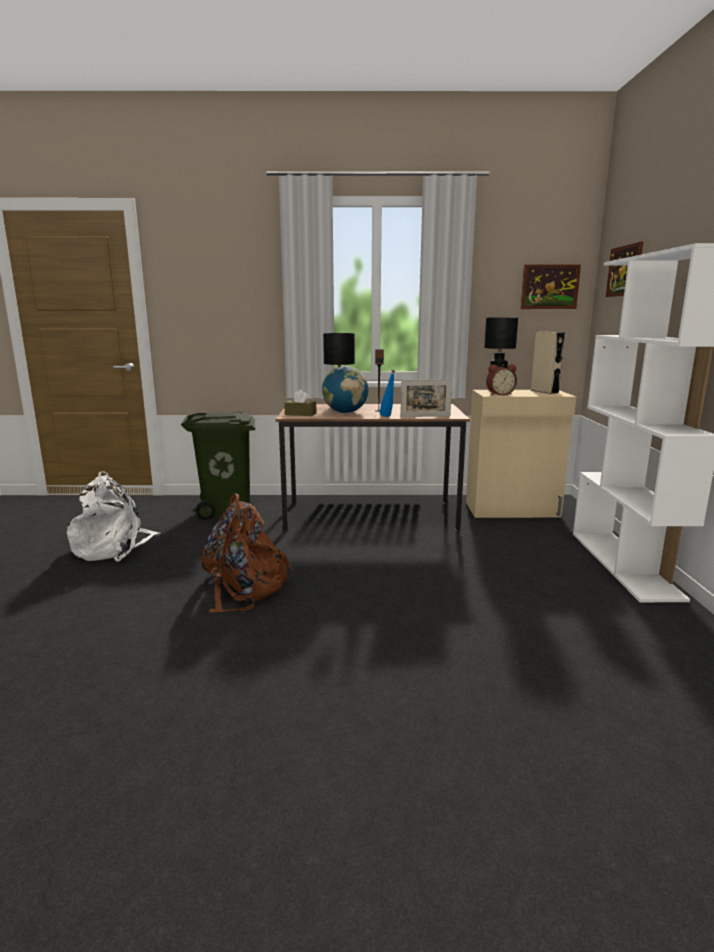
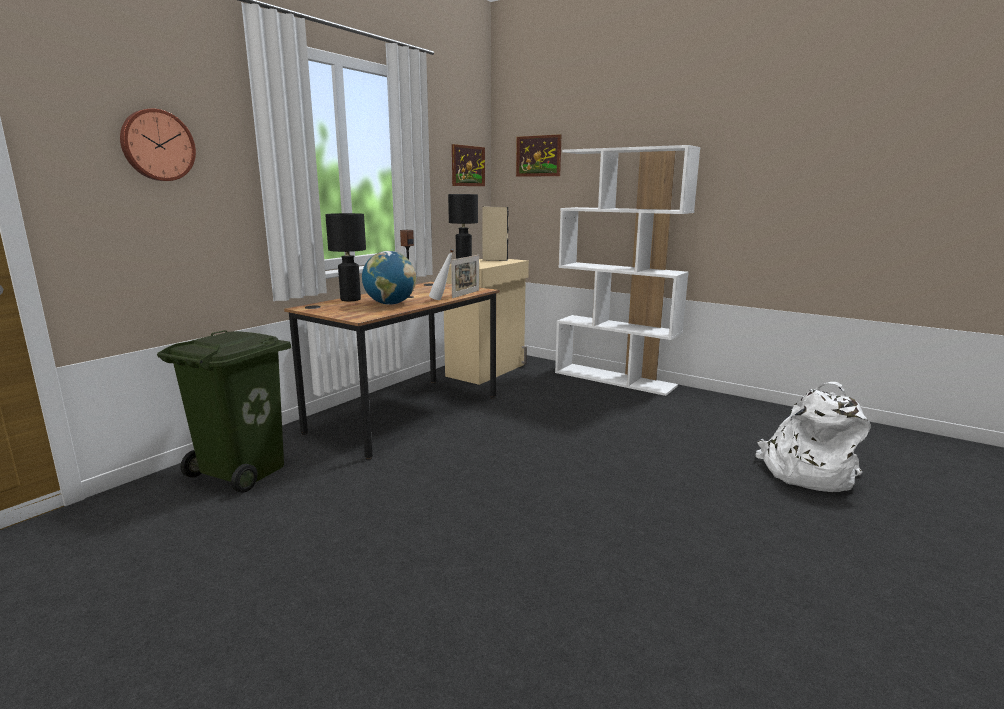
camera: 55 degrees left, 0 degrees up
white backpack [67,471,161,562] -> white backpack moved to [756,382,871,492]
brown backpack [202,493,293,613] -> none
brown tissue box [284,390,316,416] -> none
blue bottle [380,369,395,417] -> white bottle [429,249,454,300]
alarm clock [486,364,517,396] -> none
none -> wall clock [120,109,196,181]

